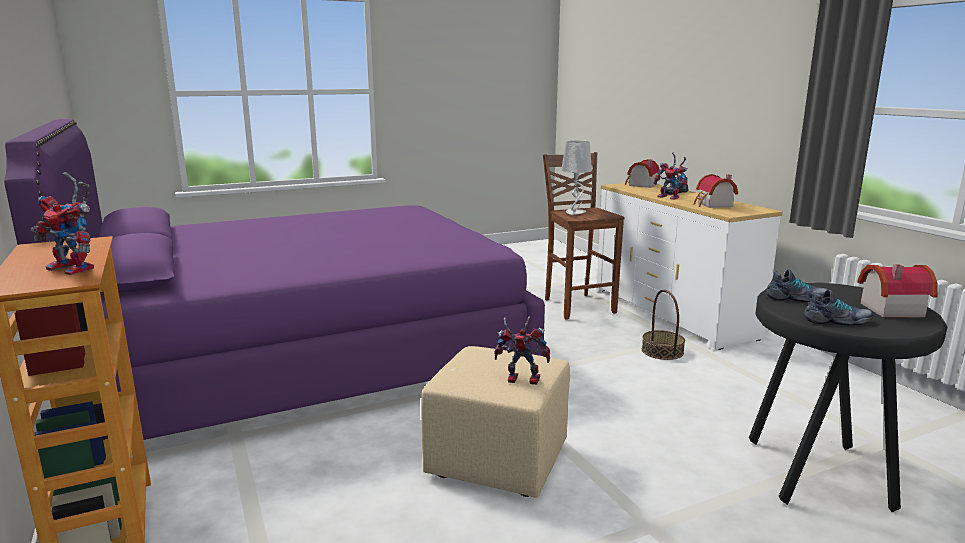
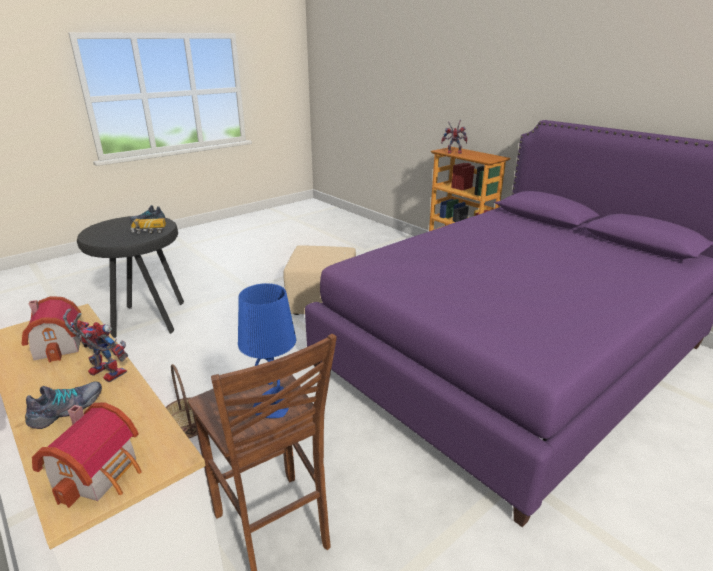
camera: 165 degrees right, 10 degrees up
toy robot [494,316,550,385] -> none
grey table lamp [561,140,592,215] -> blue table lamp [238,283,296,418]
shoe [766,270,828,302] -> toy truck [131,218,166,235]
toy house [857,264,938,318] -> none

